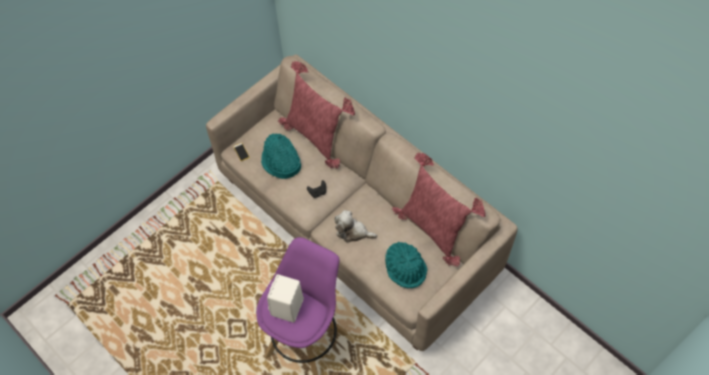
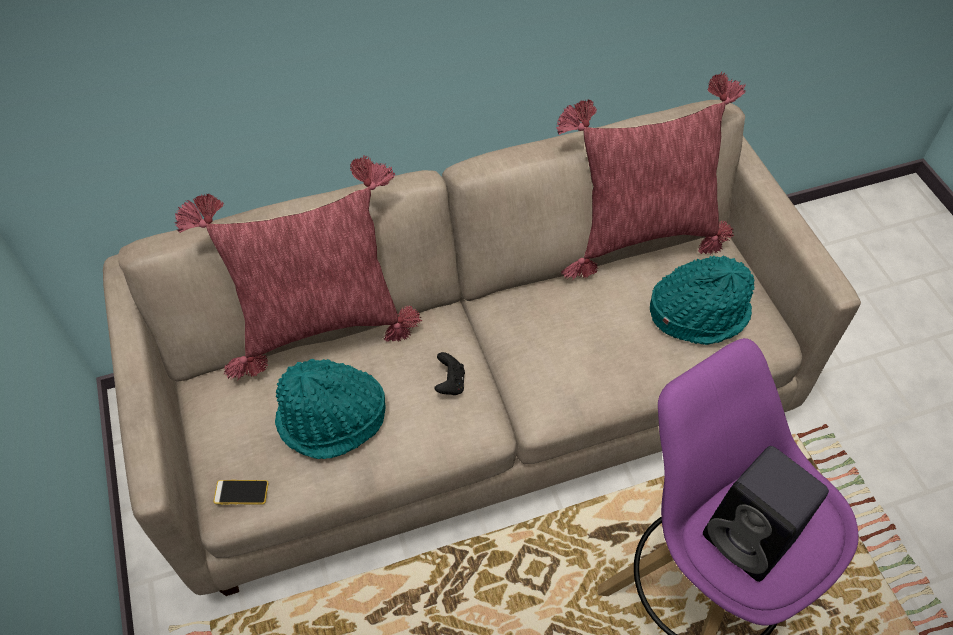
camera: 65 degrees left, 5 degrees down
white speaker [267,274,304,323] -> black speaker [703,446,829,582]
plush toy [335,210,377,243] -> none

